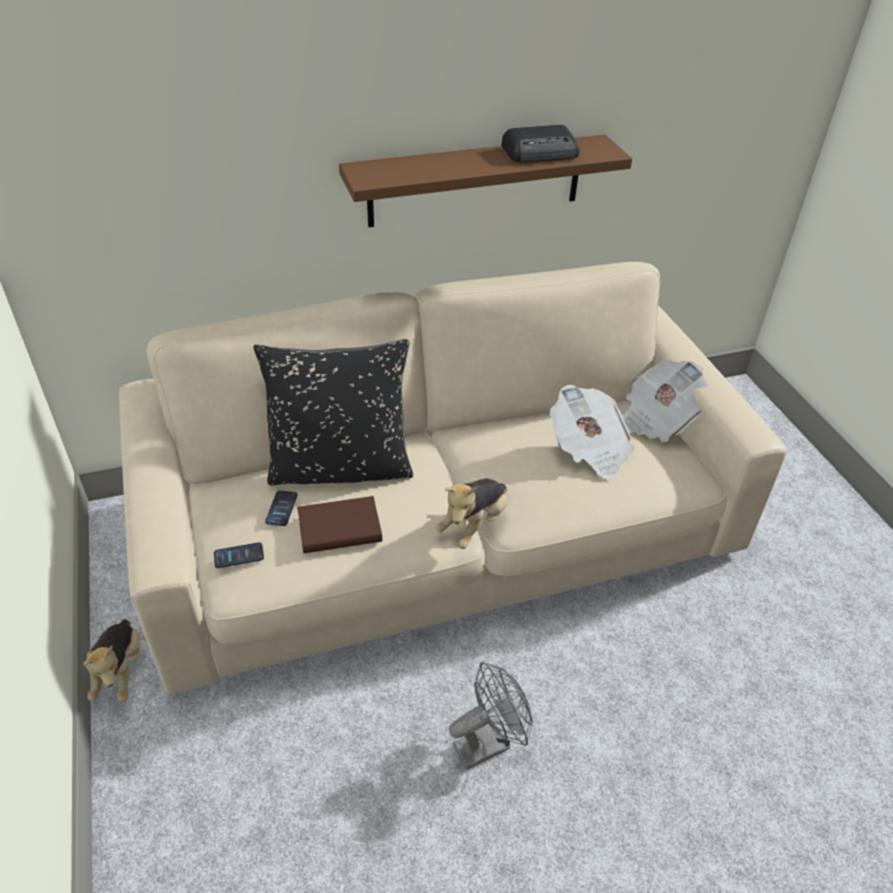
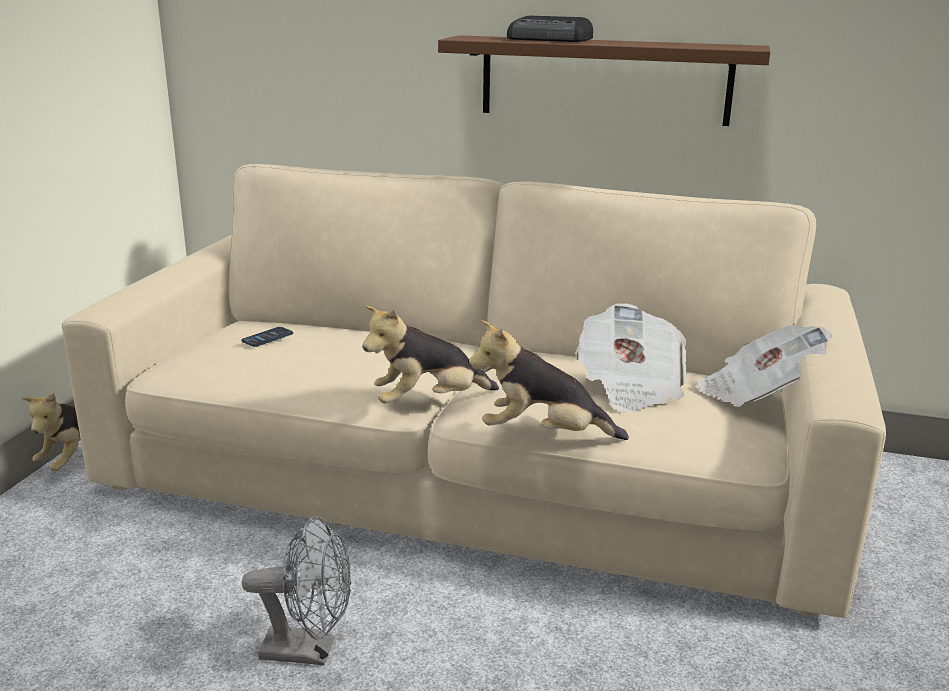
camera: 35 degrees right, 20 degrees down
phone [214,542,264,568] -> none
black pillow [253,339,413,486] -> none
brown book [297,496,382,553] -> none
radio [501,125,580,163] -> radio moved to [507,16,593,42]
none -> plush toy [469,320,629,440]

